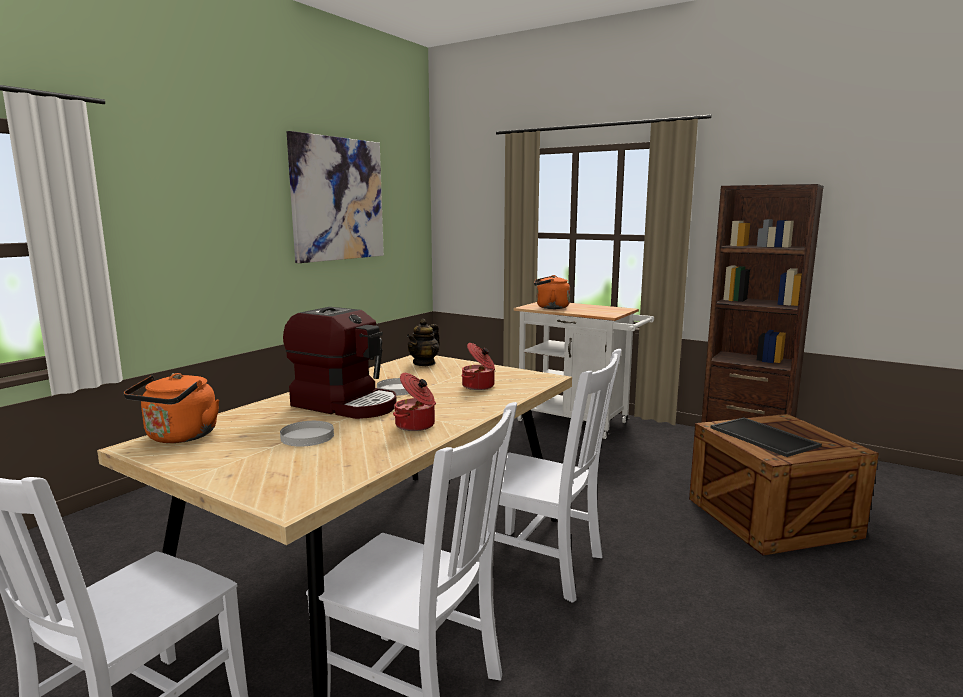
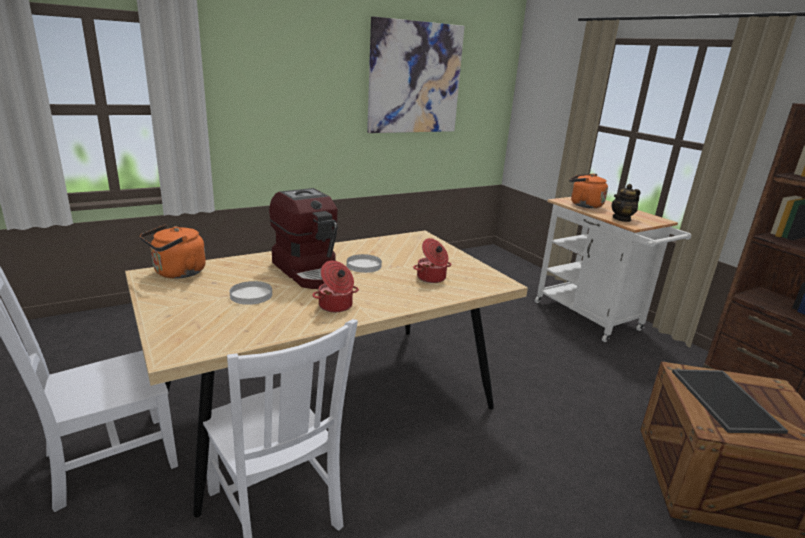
camera: 25 degrees right, 10 degrees up
teapot [406,319,440,366] -> teapot moved to [612,184,640,222]
white chair [478,349,621,603] -> none

